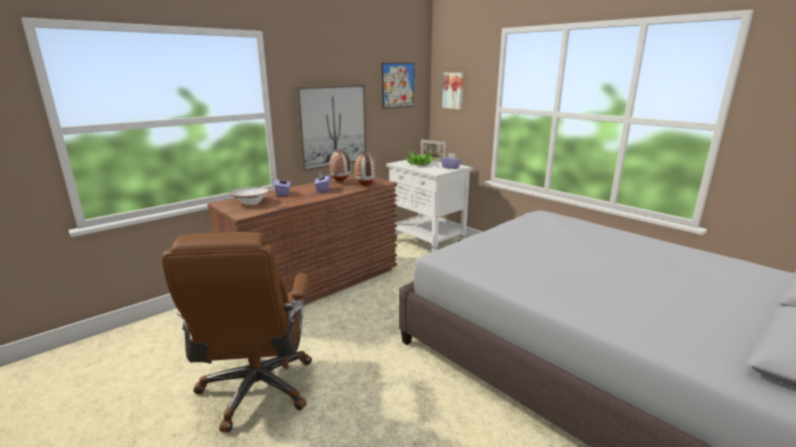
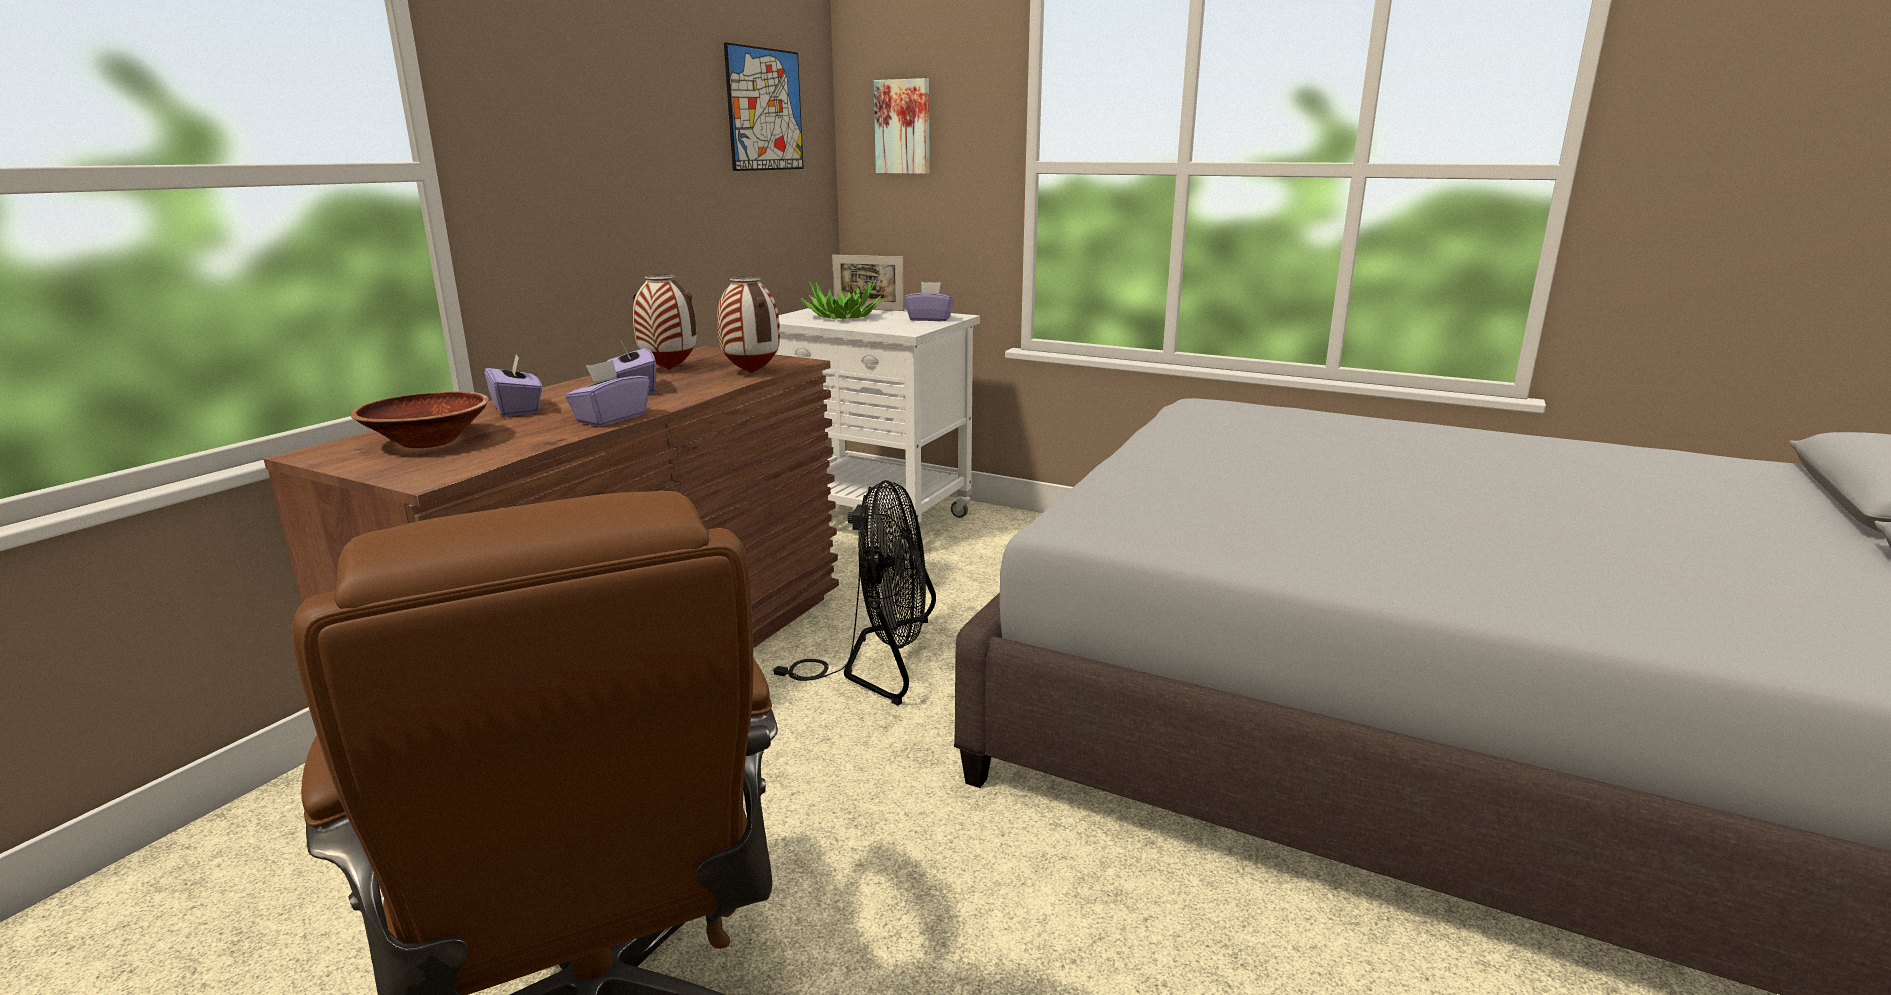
camera: 20 degrees left, 0 degrees up
white bowl [230,187,270,205] -> brown bowl [350,392,489,448]
picture [295,85,367,171] -> none
none -> purple tissue box [565,360,650,427]
none -> black fan [772,480,936,706]

